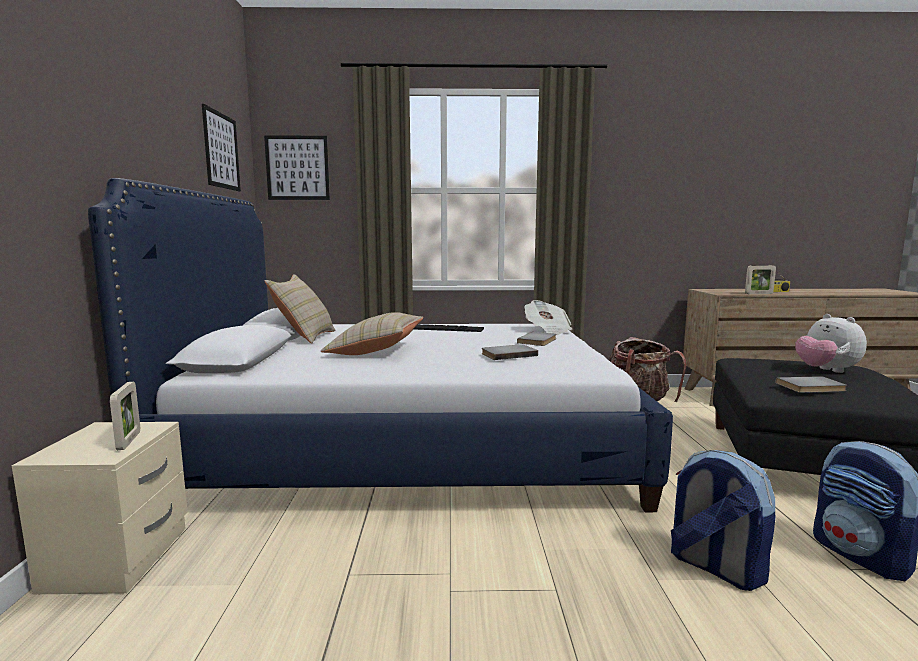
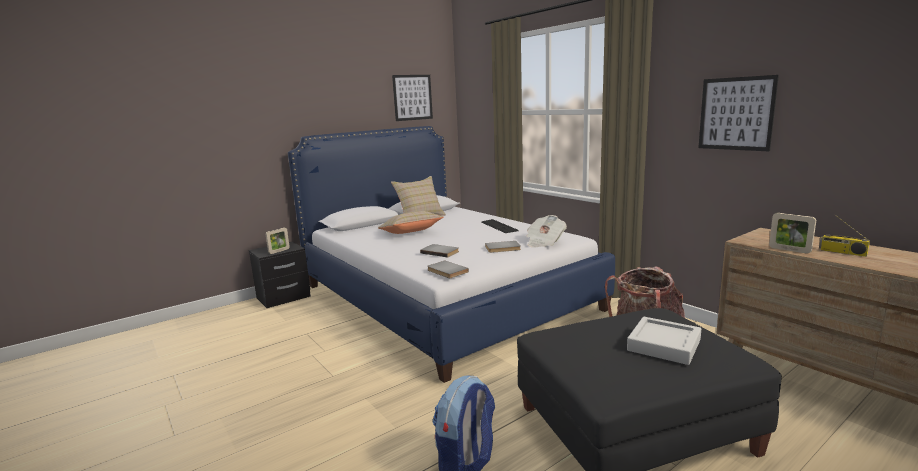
camera: 55 degrees right, 5 degrees up
beige nightstand [12,422,188,594] -> black nightstand [249,241,311,308]
picture [264,136,330,200] -> picture moved to [698,75,779,151]
backpack [671,450,775,591] -> none
grey book [775,376,847,393] -> grey book moved to [427,261,469,278]
plush toy [795,314,867,373] -> grey tray [627,317,701,365]

